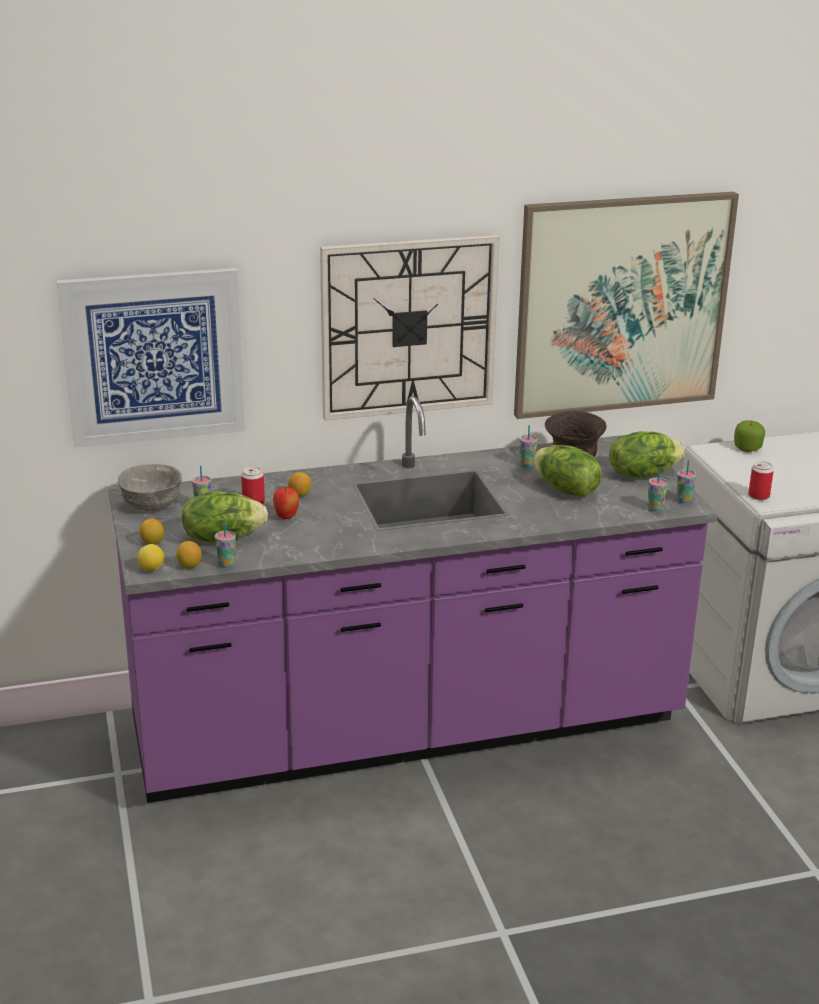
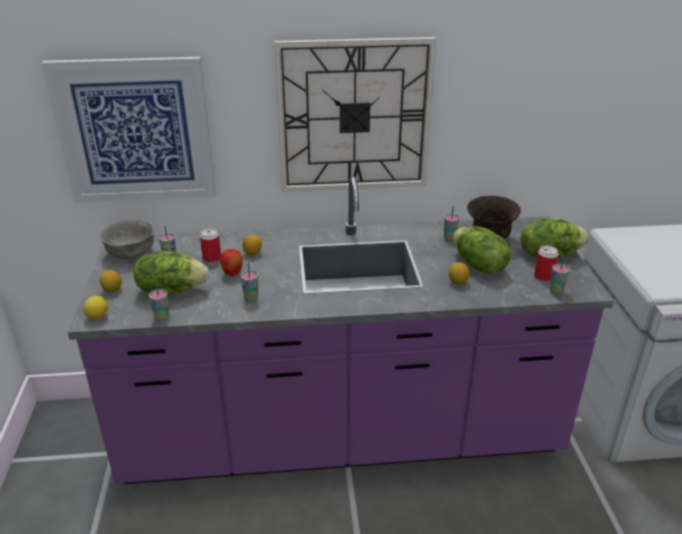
camera: 10 degrees right, 5 degrees up
lemon [176,541,202,569] -> lemon moved to [449,262,469,285]
picture [514,192,739,419] -> none
cup [676,460,697,503] -> cup moved to [241,263,258,302]
apple [734,420,765,452] -> none
can [748,461,774,500] -> can moved to [534,245,558,281]

